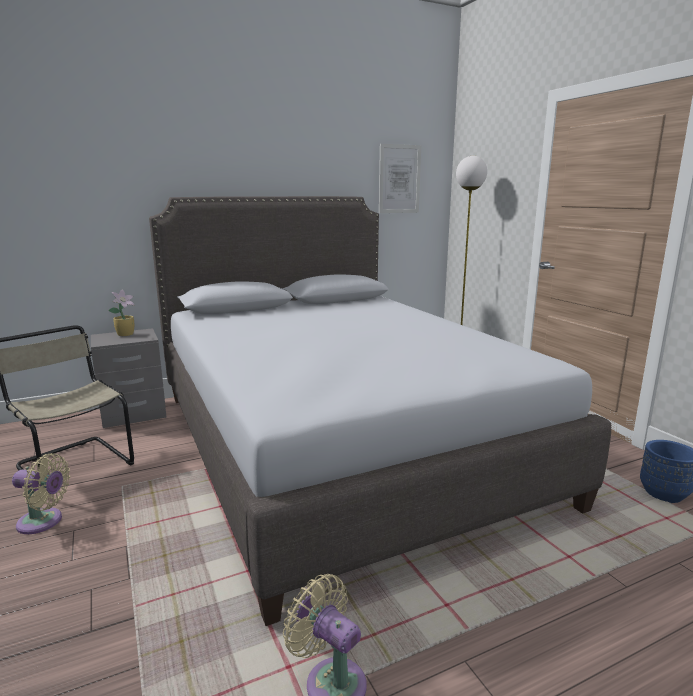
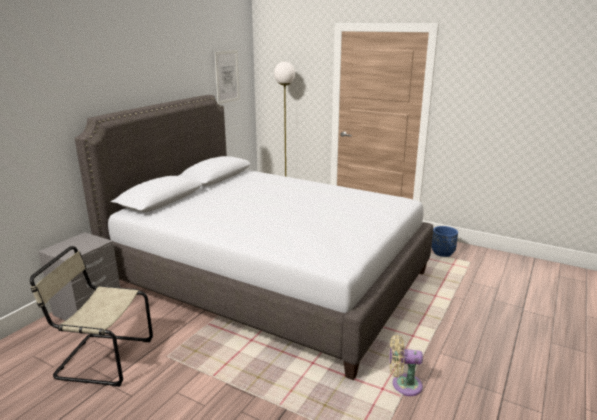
camera: 35 degrees left, 5 degrees up
beige fan [12,453,70,534] -> none
potted plant [108,290,135,336] -> none

